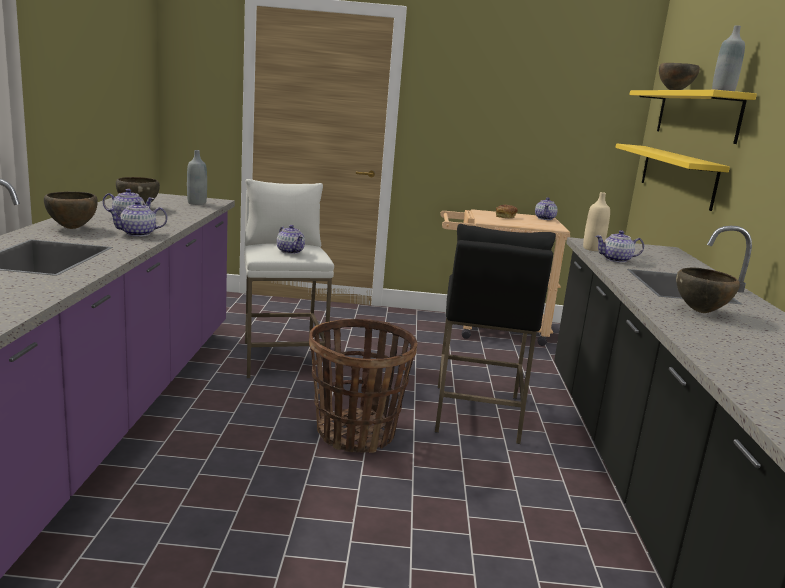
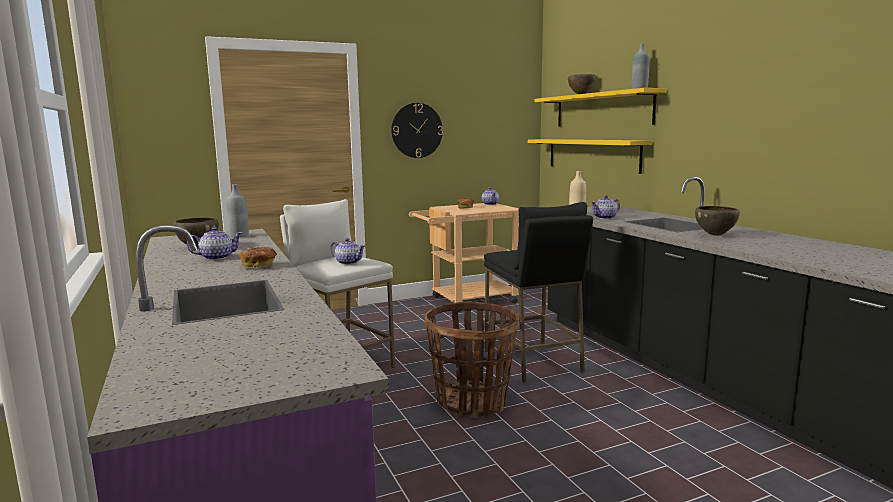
camera: 25 degrees left, 5 degrees down
brown bowl [44,192,98,229] -> none
teapot [107,201,167,237] -> bread [240,247,277,268]
none -> wall clock [391,103,443,158]

